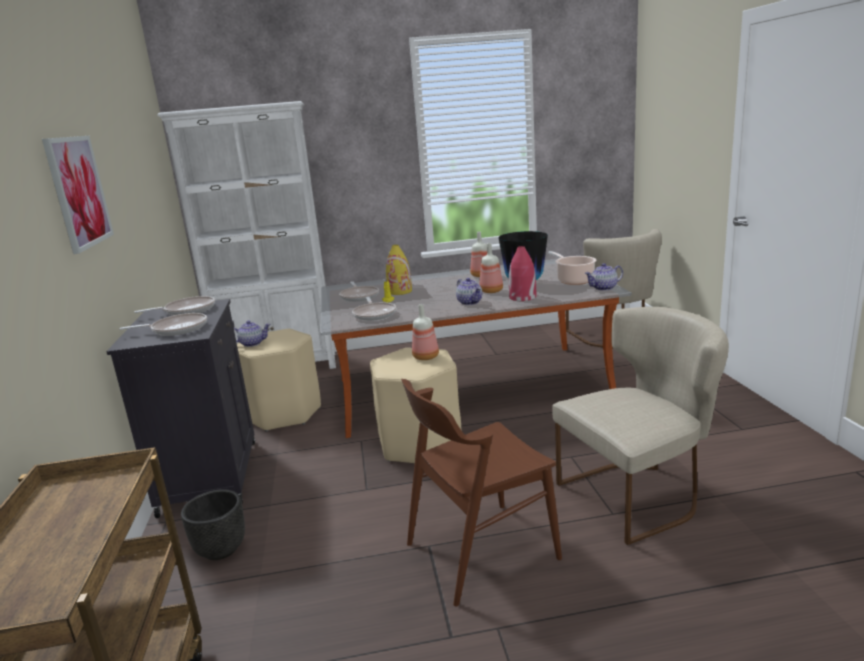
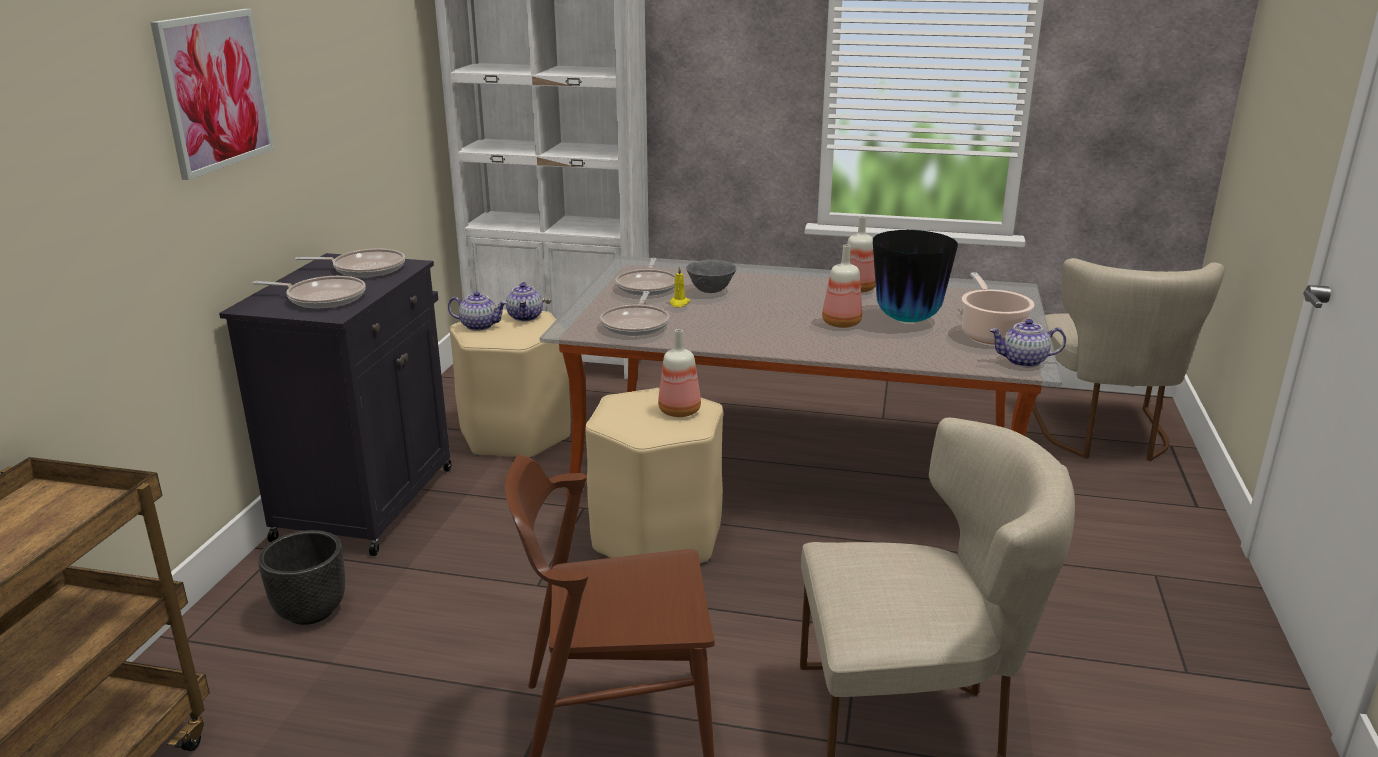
camera: 20 degrees right, 5 degrees up
yellow vase [386,245,412,295] -> grey bowl [686,260,737,293]
teapot [456,278,482,305] -> teapot moved to [506,282,543,321]
red vase [509,246,536,301] -> none

